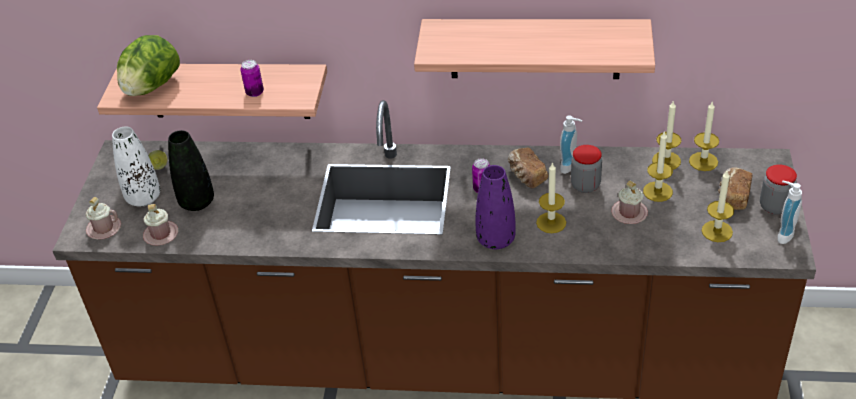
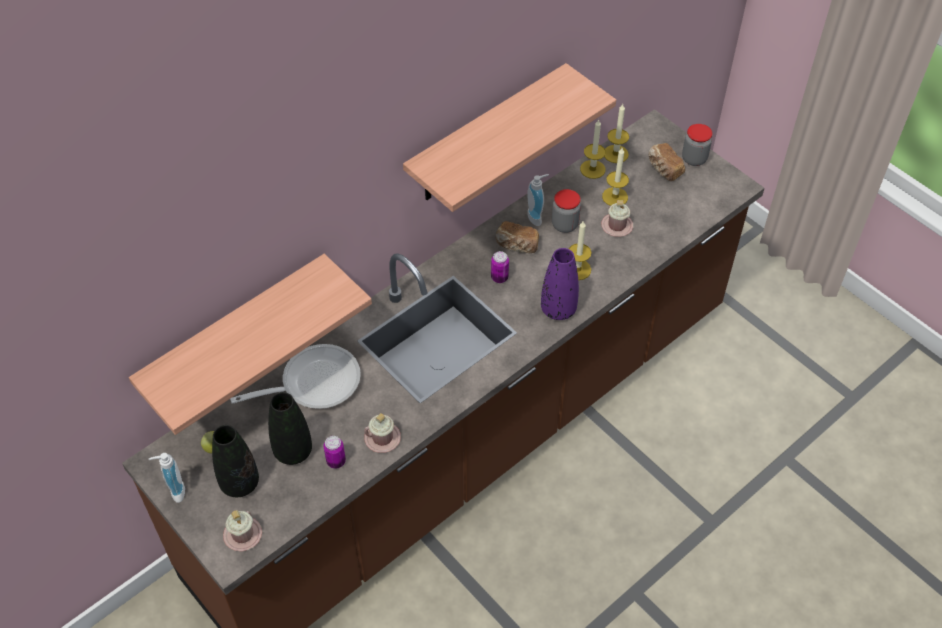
camera: 50 degrees left, 10 degrees up
white vase [112,126,160,207] -> black vase [212,425,259,497]
lettuce [117,35,180,96] -> none
pink mug [143,204,178,246] -> pink mug moved to [364,413,401,453]
can [241,60,264,97] -> can moved to [324,436,346,469]
candle [702,171,734,242] -> none
soap dispenser [778,181,802,244] -> soap dispenser moved to [149,453,185,503]
none -> frying pan [230,344,361,409]

